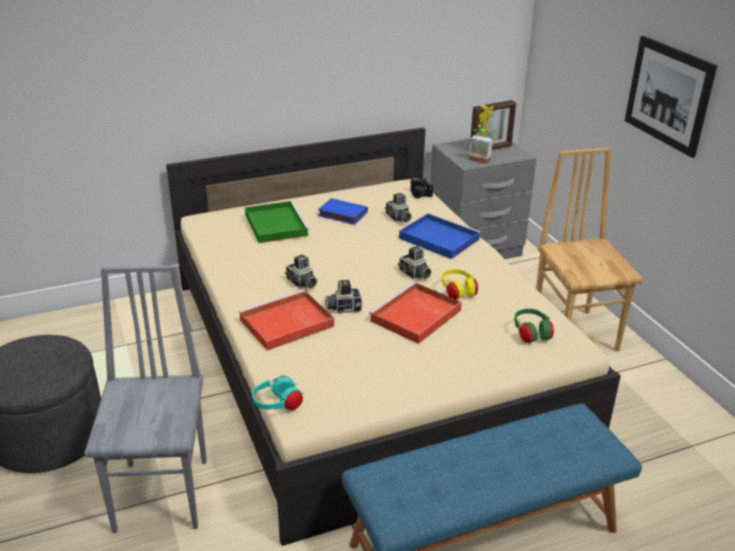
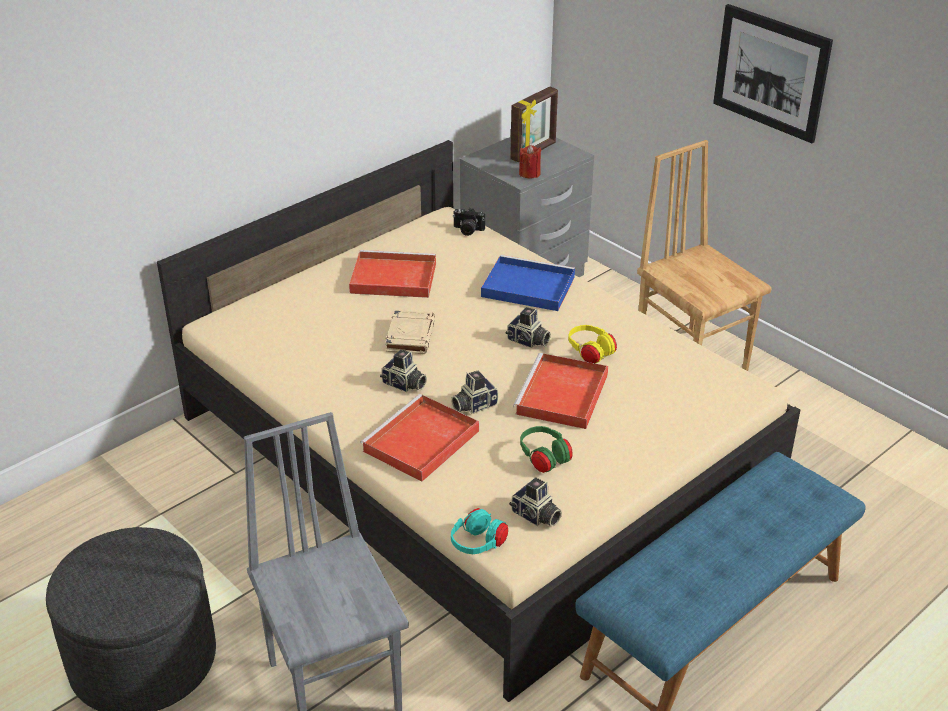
camera: 20 degrees left, 5 degrees up
green tray [245,201,310,243] -> none
blue book [318,198,368,225] -> red tray [349,250,436,298]
camera [385,193,412,223] -> camera moved to [509,477,562,526]
potted plant [469,125,493,164] -> red candle [519,145,541,178]
green headphones [514,309,554,343] -> green headphones moved to [520,426,573,473]
none -> beige book [385,310,435,354]

